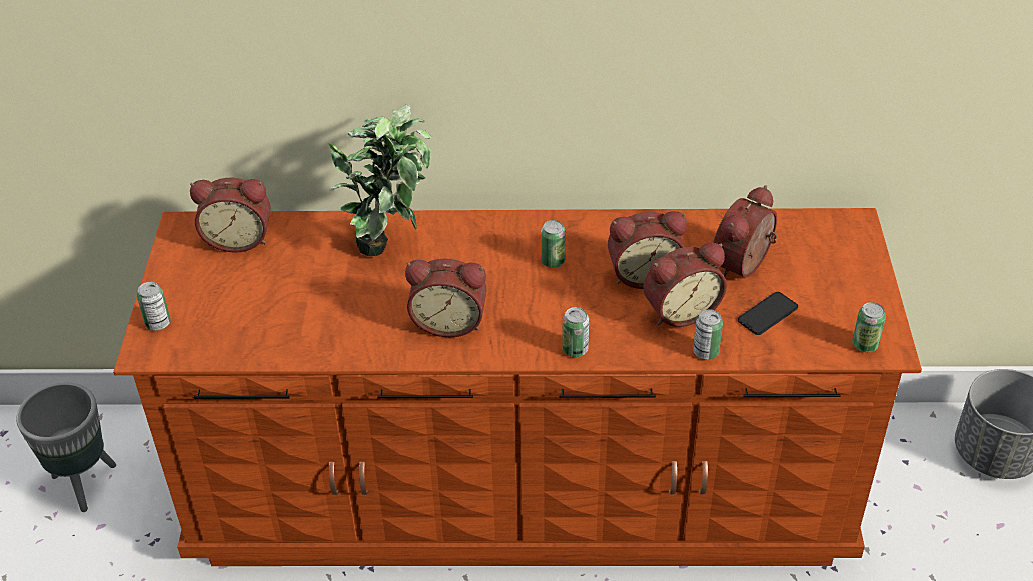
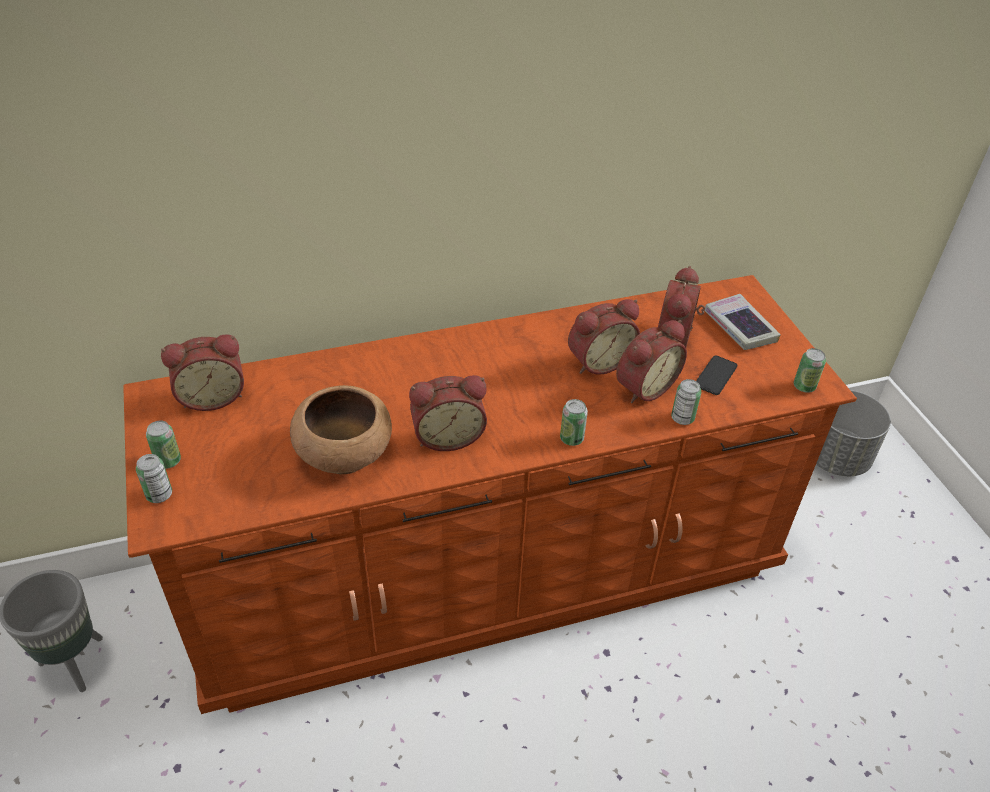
camera: 20 degrees left, 0 degrees up
potted plant [328,104,431,256] -> none
can [541,220,566,268] -> can moved to [146,421,181,469]
none -> brown bowl [290,385,392,474]
none -> book [704,294,781,350]

